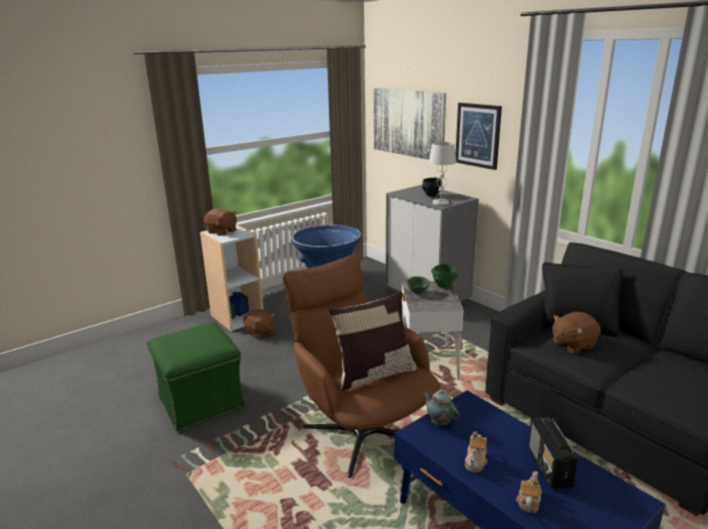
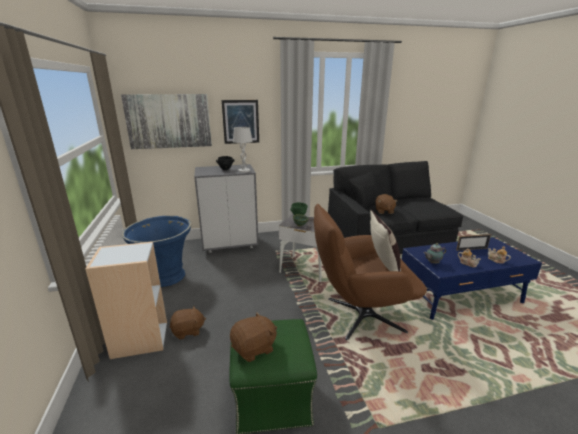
camera: 65 degrees left, 0 degrees up
brown plush toy [204,208,237,236] -> brown plush toy moved to [230,312,277,362]
radio [528,417,578,489] -> picture frame [456,234,491,251]

